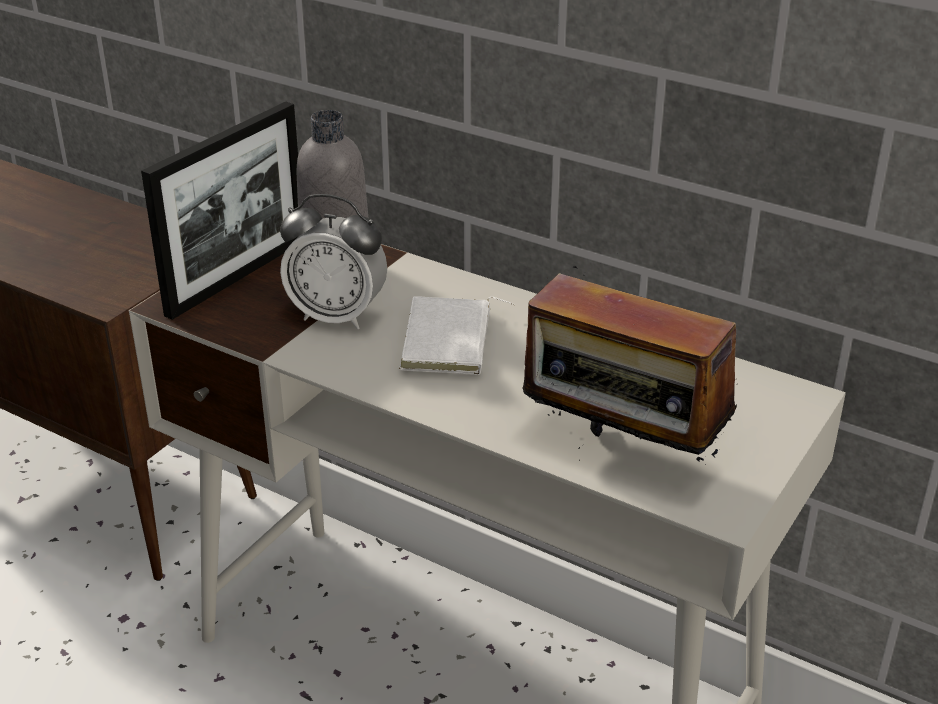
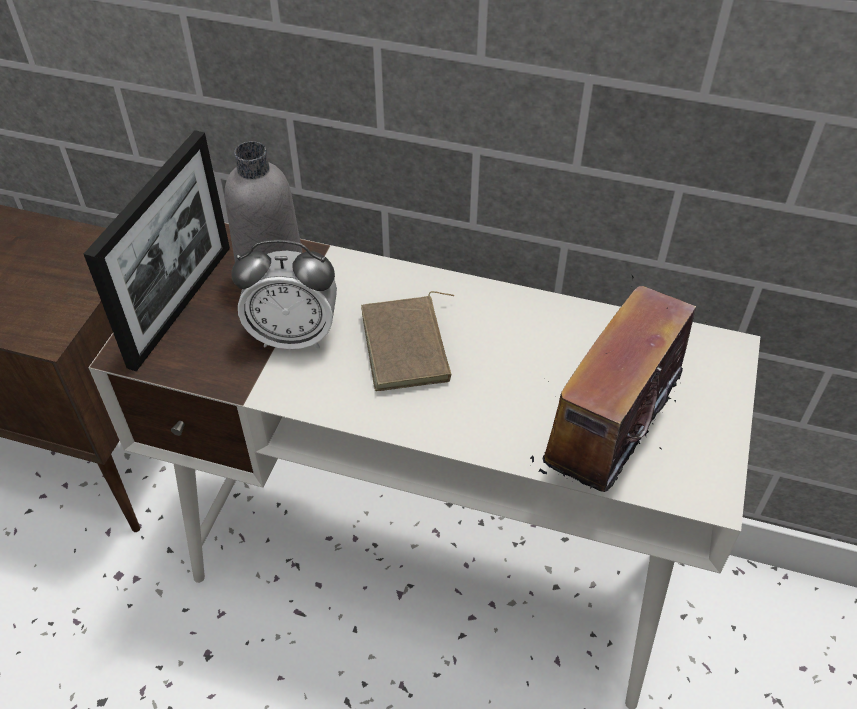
camera: 15 degrees left, 15 degrees up
white book [399,296,515,375] -> brown book [361,291,454,391]
radio [507,254,737,465] -> radio turned 105 degrees clockwise [530,274,706,492]

